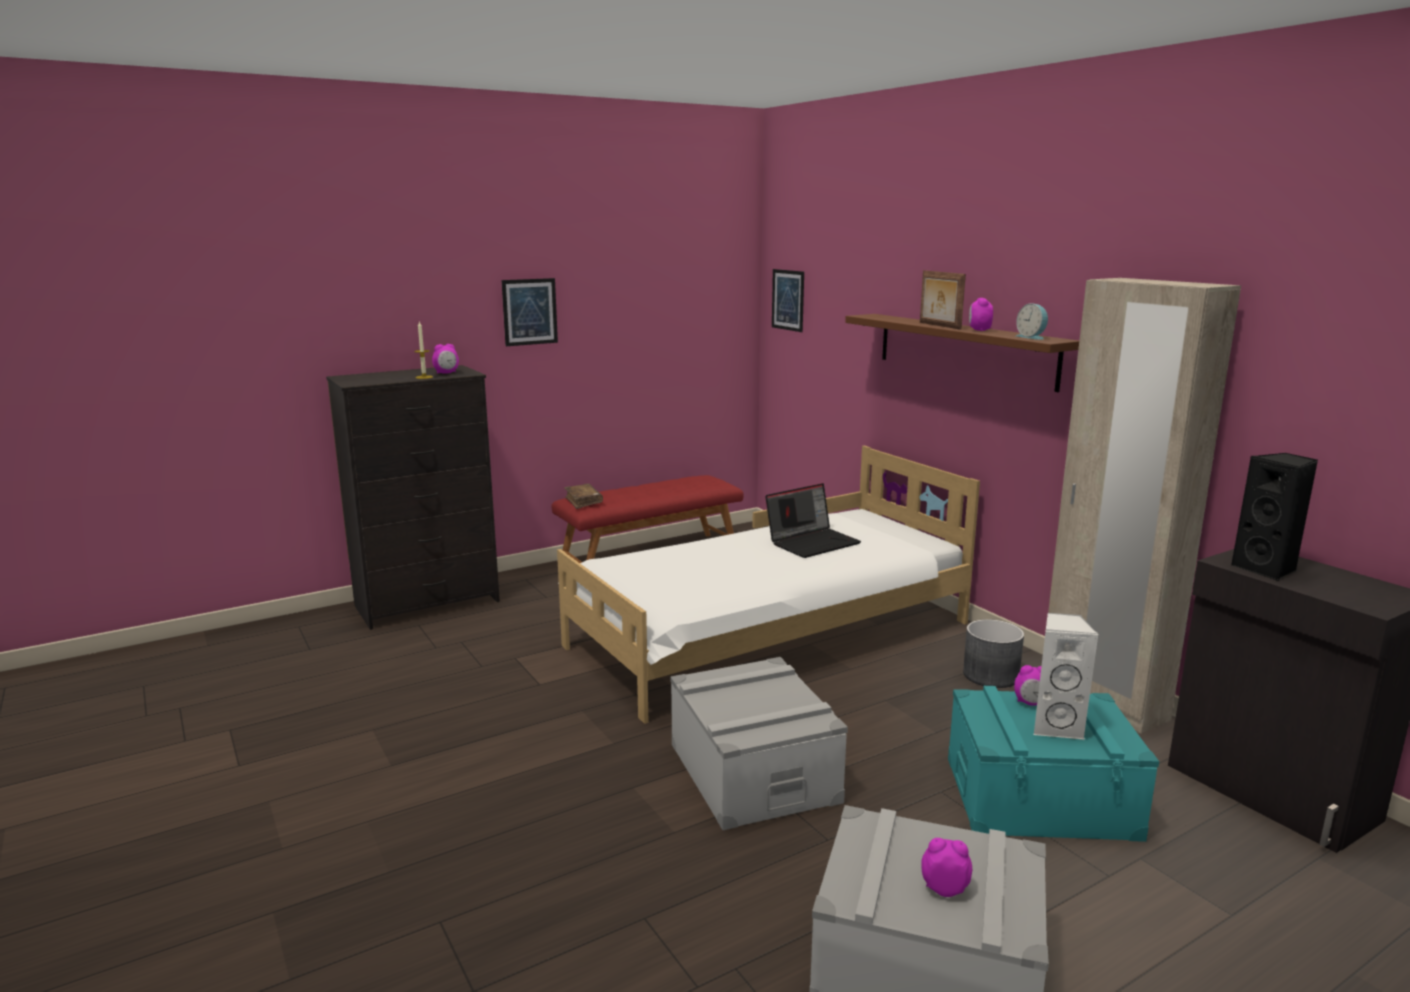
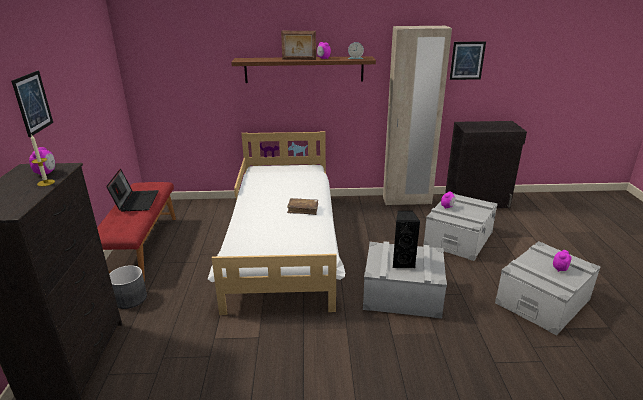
camera: 60 degrees left, 10 degrees up
brown book [564,484,603,509] -> brown book moved to [287,198,318,215]
laptop [765,483,861,558] -> laptop moved to [106,168,159,211]
picture [772,269,804,332] -> picture moved to [450,41,486,80]
turquoise storage box [948,686,1159,842] -> grey storage box [423,193,498,261]
grey planter [963,619,1024,688] -> grey planter moved to [109,265,147,309]
white speaker [1034,613,1099,740] -> none
black speaker [1231,453,1318,581] -> black speaker moved to [393,211,420,268]

